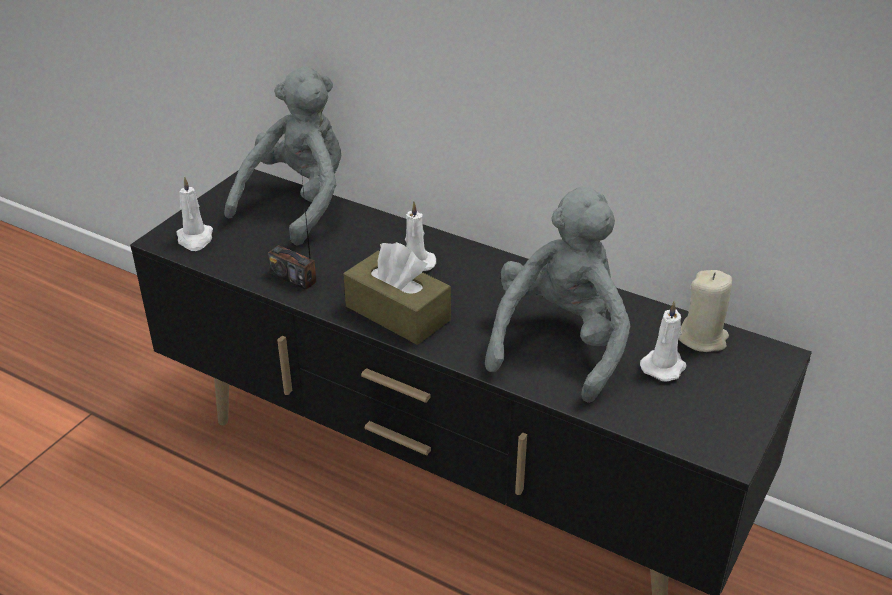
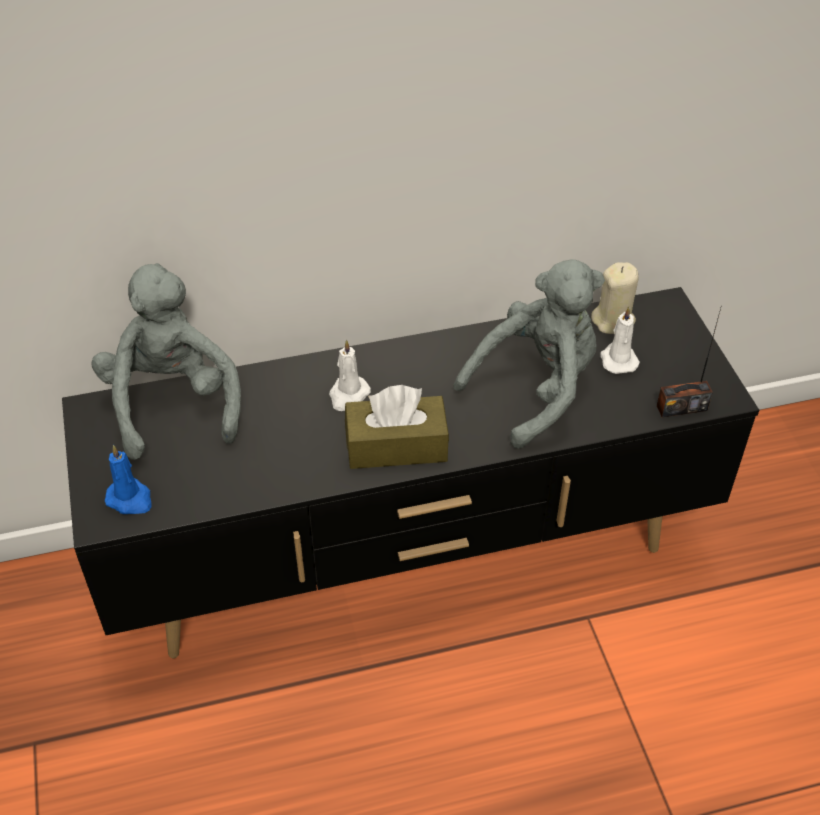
camera: 45 degrees left, 10 degrees up
white candle [176,176,213,251] -> blue candle [105,445,152,514]
radio [268,170,317,290] -> radio moved to [657,305,722,417]
grey plush toy [485,187,630,403] -> grey plush toy turned 75 degrees clockwise [454,259,605,449]

